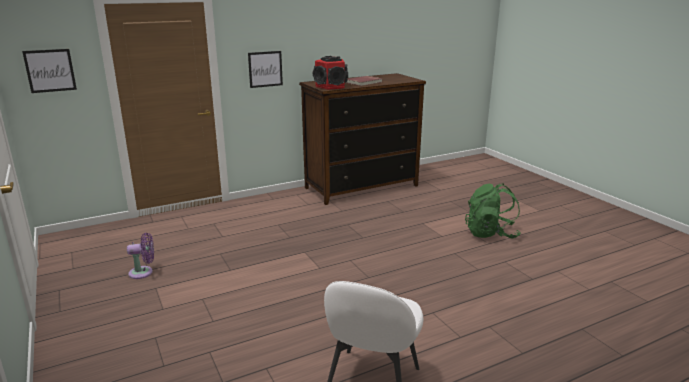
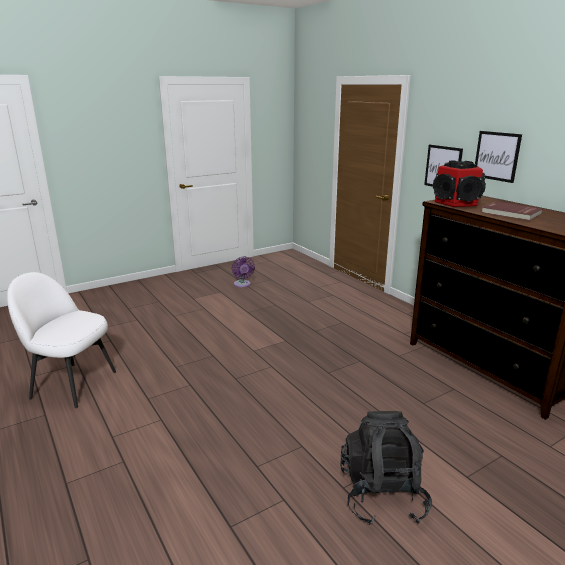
camera: 85 degrees right, 0 degrees up
picture [22,49,77,93] -> picture moved to [475,131,522,183]
green backpack [465,183,521,239] -> black backpack [340,411,432,525]

